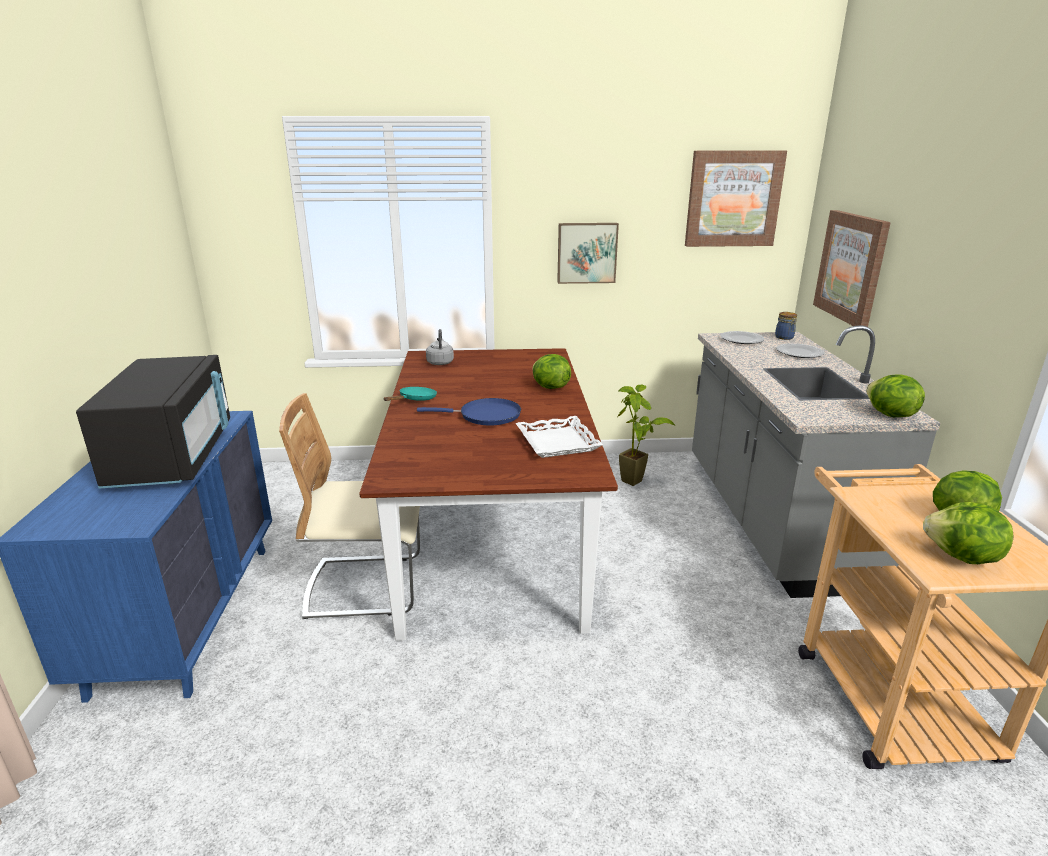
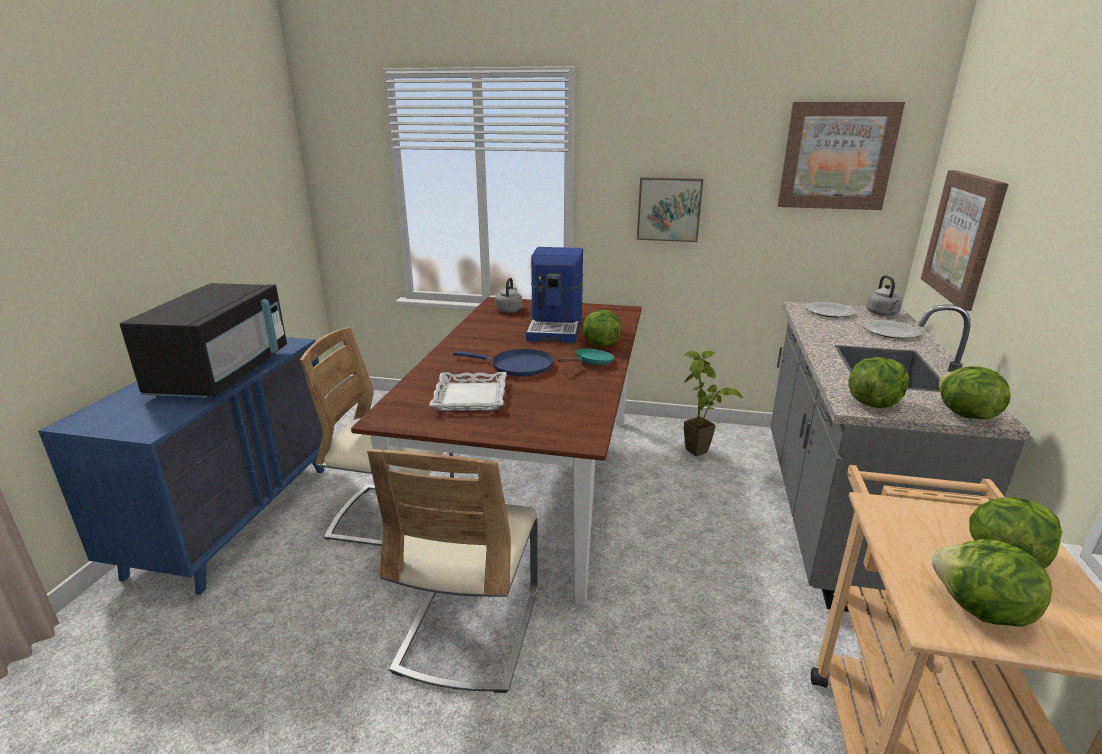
camera: 15 degrees right, 0 degrees up
turquoise frying pan [383,387,437,401] -> turquoise frying pan moved to [558,349,614,365]
white tray [516,416,603,458] -> white tray moved to [429,372,507,411]
jar [775,312,797,340] -> grey kettle [866,275,902,316]
none -> beige chair [367,449,538,693]
none -> coffee machine [526,247,583,343]
none -> lettuce [849,357,909,408]

